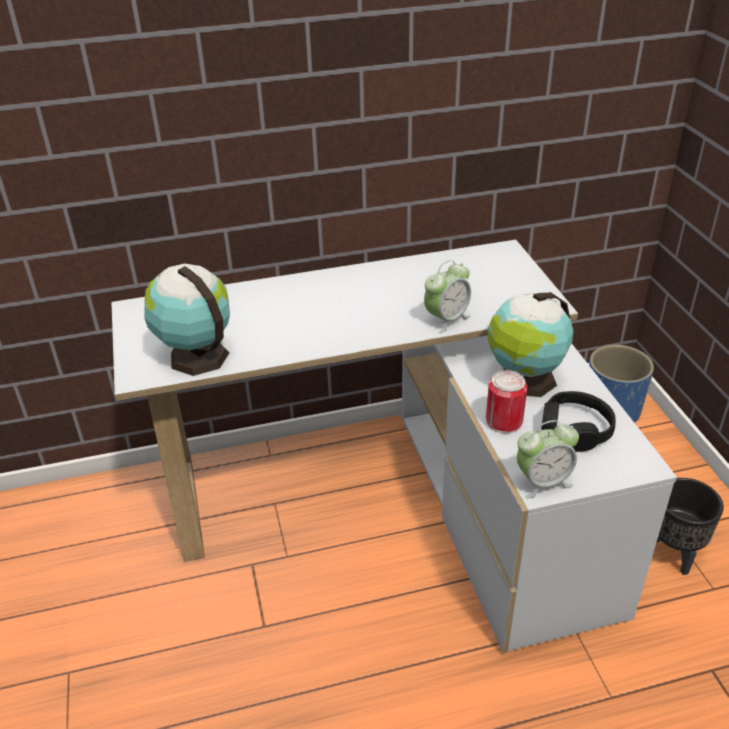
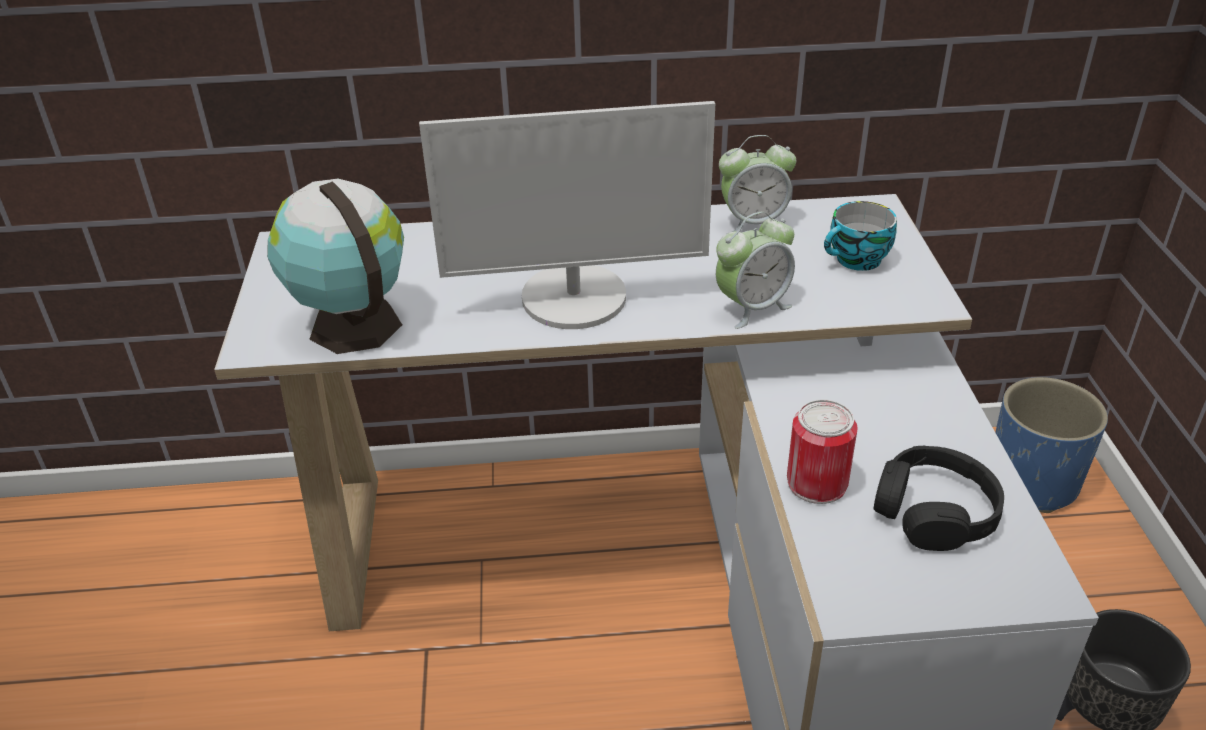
camera: 10 degrees right, 0 degrees up
globe [488,292,573,397] -> none
alarm clock [517,420,579,498] -> alarm clock moved to [719,135,796,234]
none -> monitor [419,101,715,329]
none -> cup [824,201,897,271]

